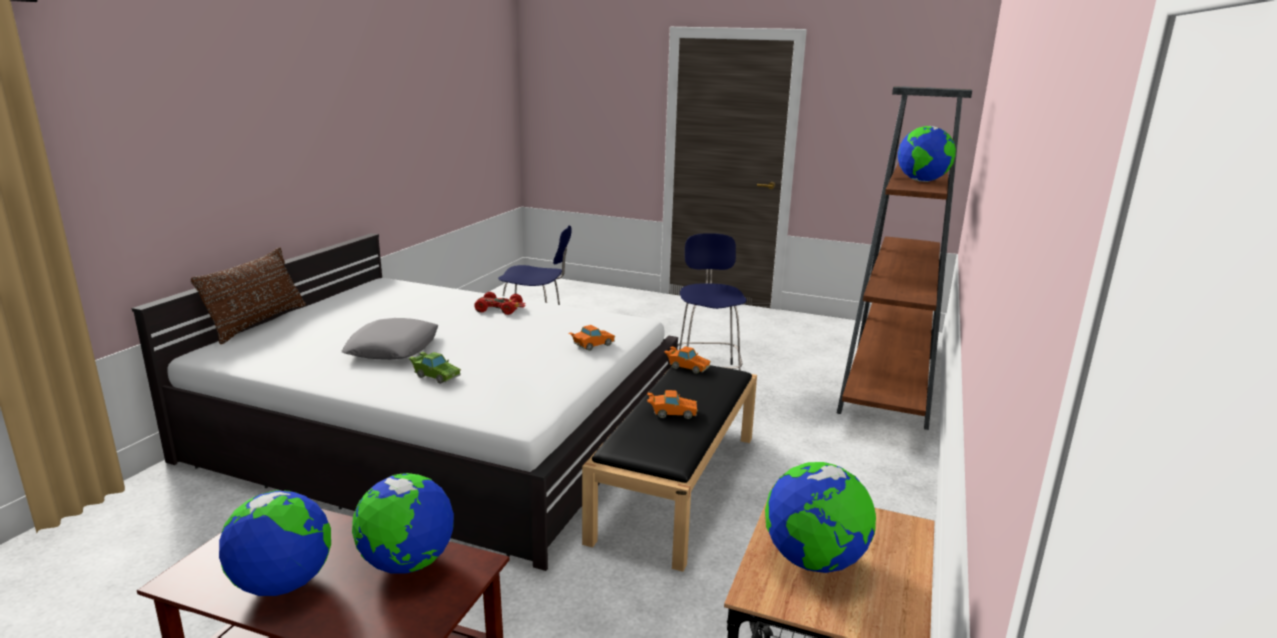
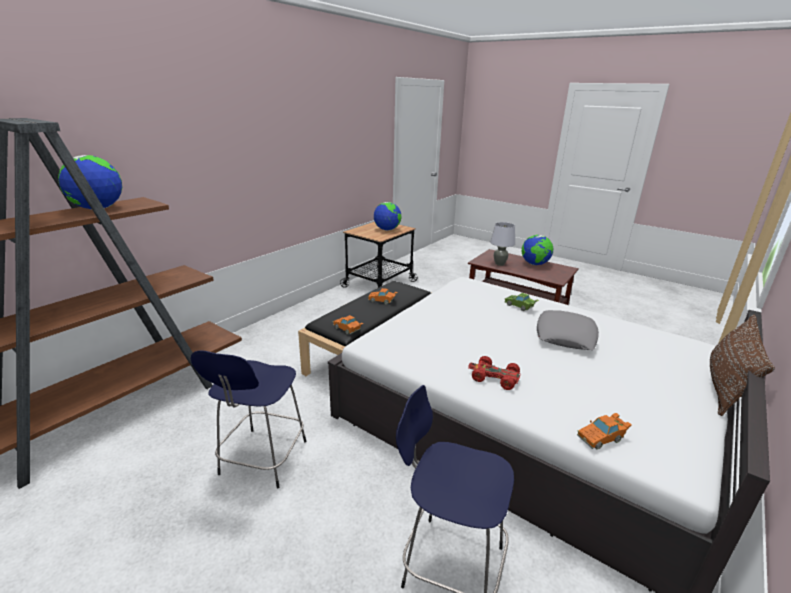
camera: 165 degrees left, 5 degrees up
globe [352,473,454,573] -> grey table lamp [490,222,515,266]
orange toy car [569,325,615,351] -> orange toy car moved to [577,413,632,450]

